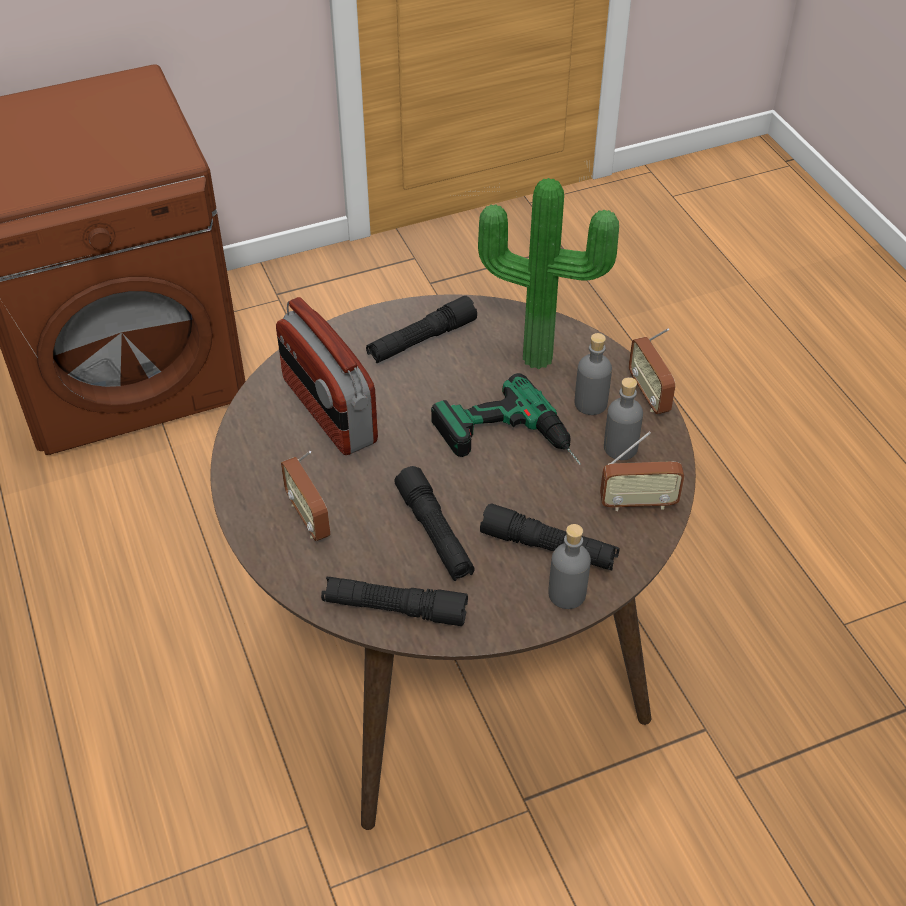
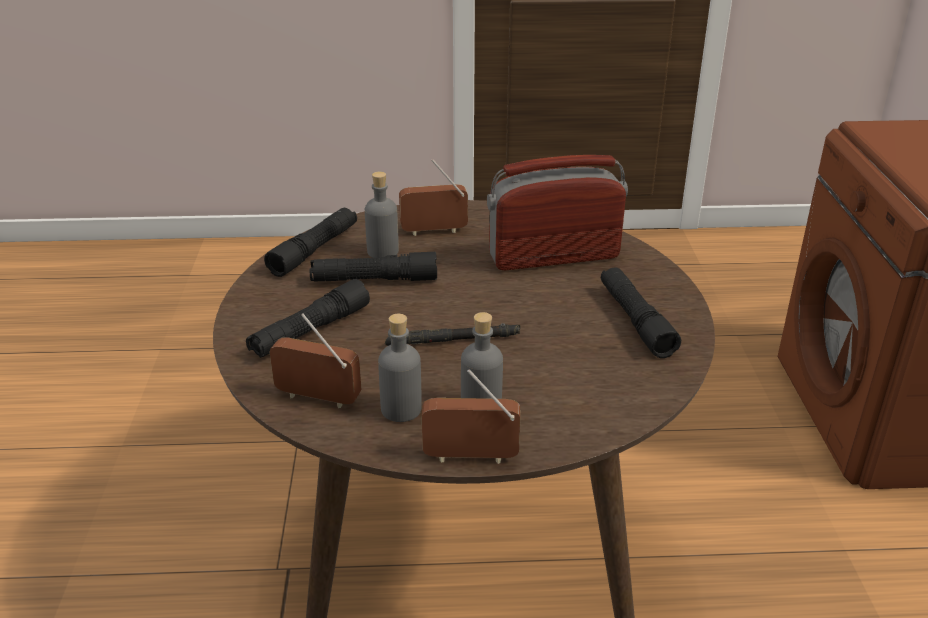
camera: 110 degrees right, 15 degrees down
power drill [431,373,581,465] -> black flashlight [385,323,521,346]
potted plant [478,178,619,369] -> none
grey bottle [548,524,591,609] -> grey bottle moved to [365,171,399,258]
radio [600,432,685,511] -> radio turned 90 degrees clockwise [269,314,362,408]

